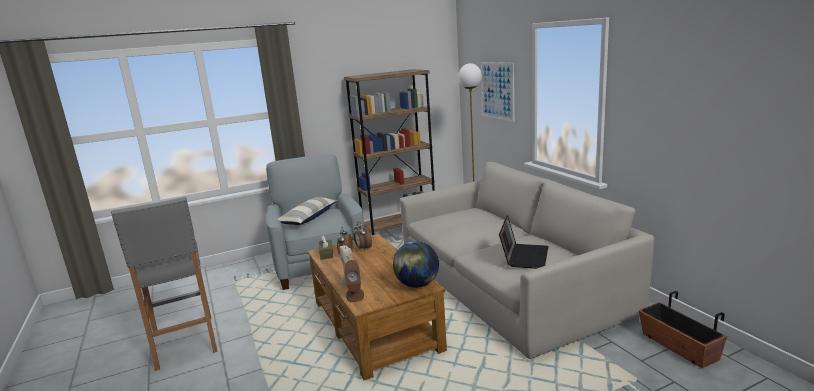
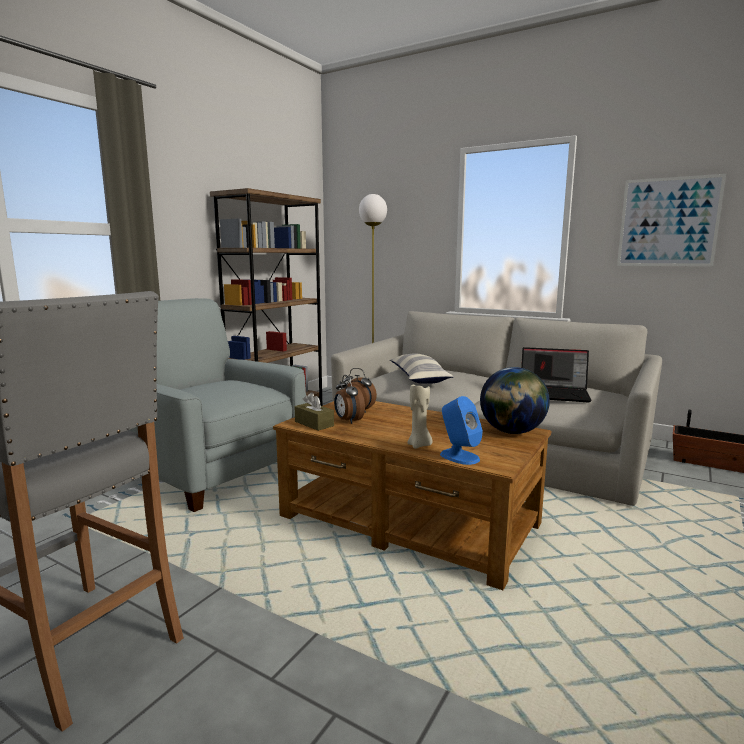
camera: 35 degrees left, 5 degrees down
pillow [278,197,337,225] -> pillow moved to [390,353,454,384]
brown speaker [345,260,364,302] -> blue speaker [440,396,483,465]
picture [480,62,514,122] -> picture moved to [617,174,726,267]
laptop [499,215,549,269] -> laptop turned 120 degrees clockwise [521,347,592,402]

